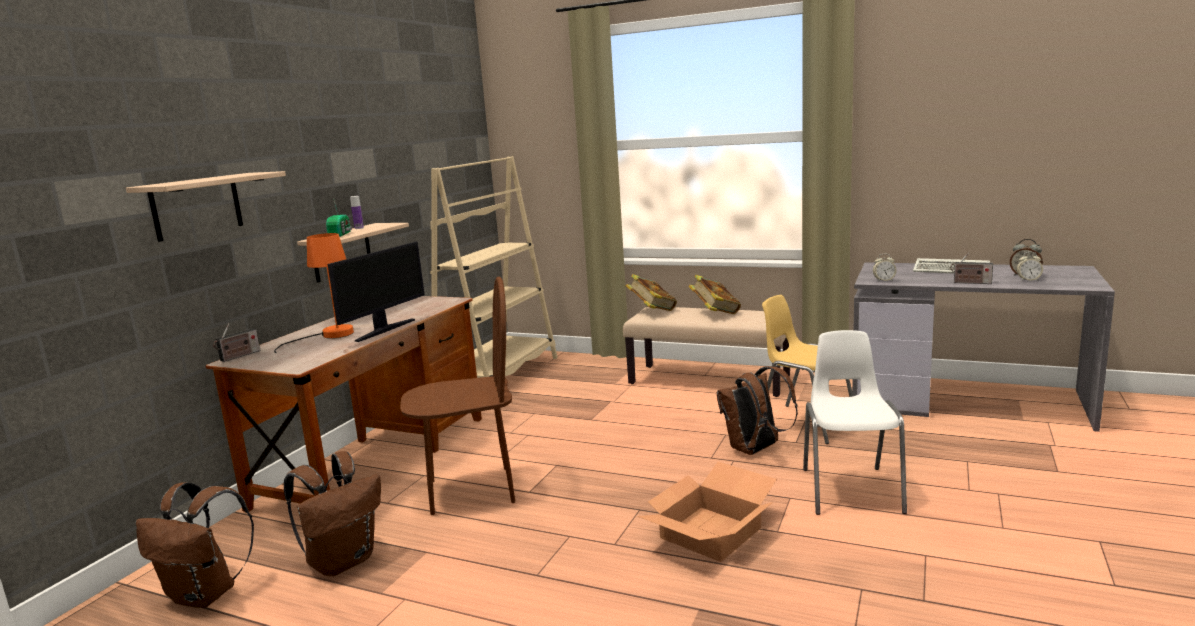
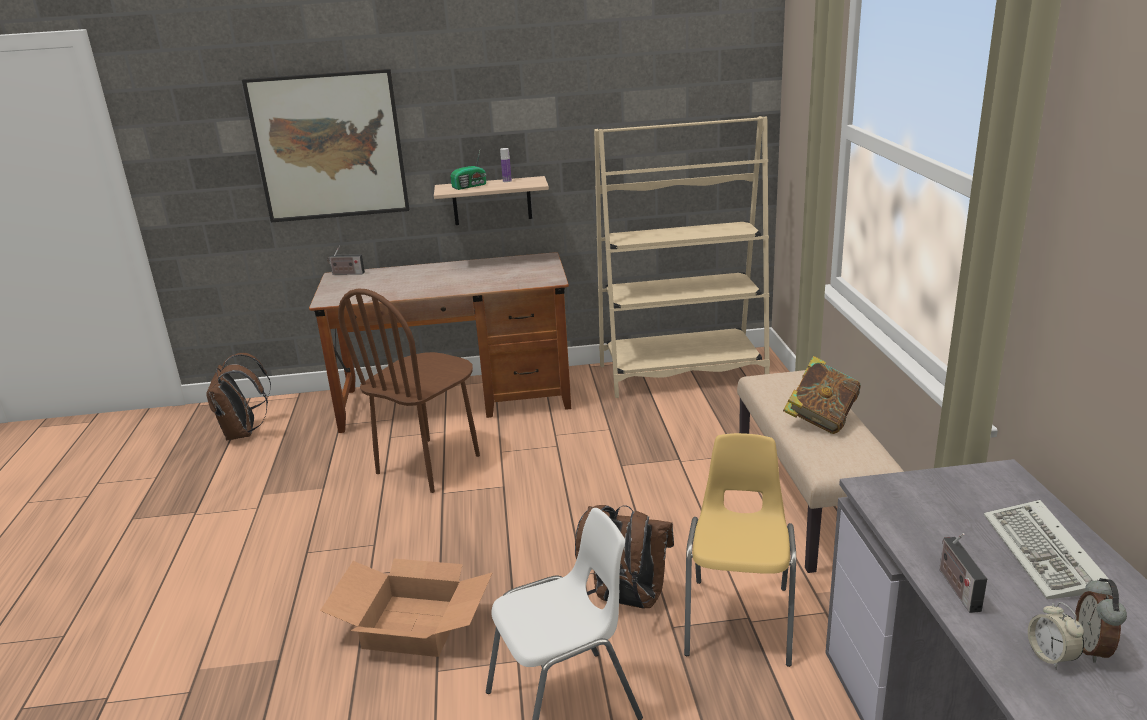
camera: 60 degrees right, 10 degrees up
shelf [126,171,286,242] -> picture [242,69,409,222]
orange table lamp [274,233,354,353] -> none
brown backpack [284,451,381,576] -> none
monitor [327,242,425,342] -> none
brown chair [400,277,515,515] -> brown chair turned 75 degrees clockwise [338,288,480,493]
book [626,274,677,311] -> none
alarm clock [873,254,896,281] -> none

